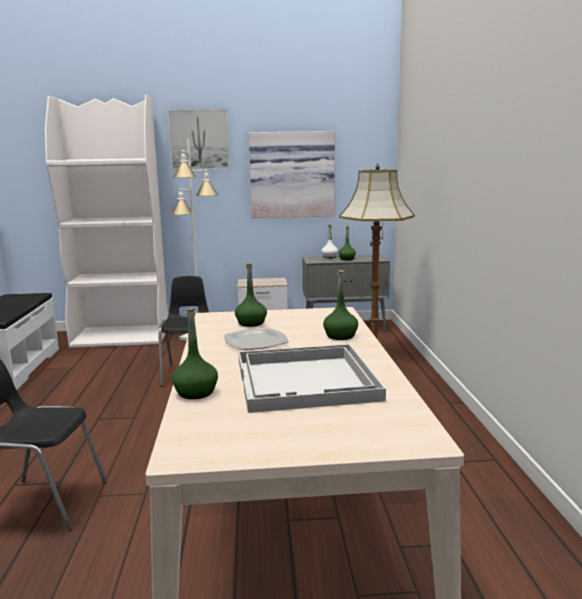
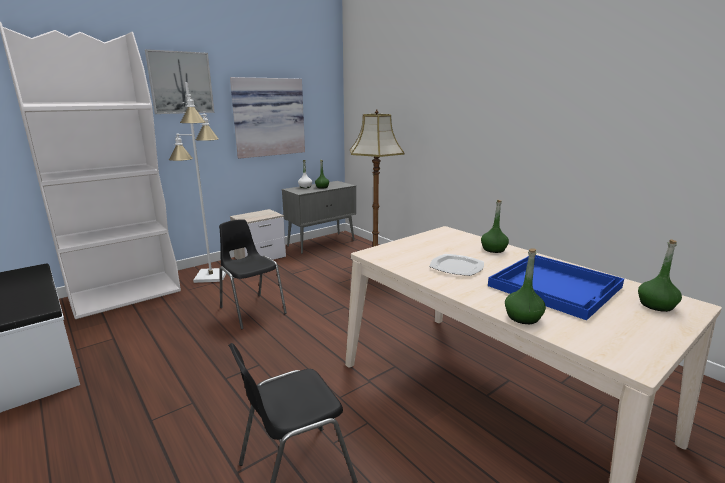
camera: 35 degrees left, 5 degrees up
green bottle [235,262,267,327] -> green bottle moved to [638,239,682,312]
white tray [238,344,386,413] -> blue tray [488,255,624,320]

